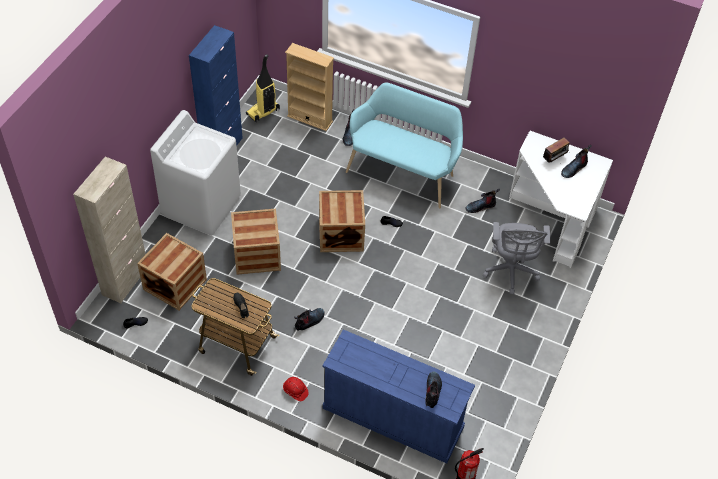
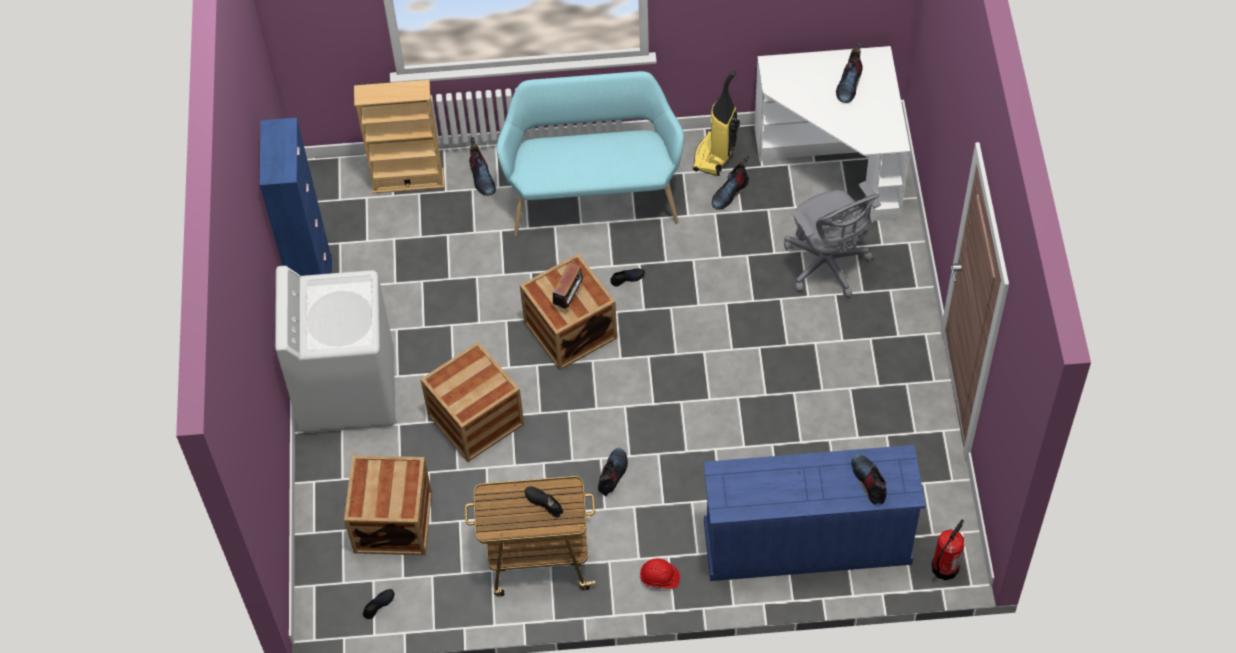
camera: 25 degrees left, 5 degrees up
beige cabinet [73,156,146,303] -> none
vacuum cleaner [246,54,280,122] -> vacuum cleaner moved to [692,71,740,176]
radio [543,137,569,163] -> radio moved to [553,262,586,309]

